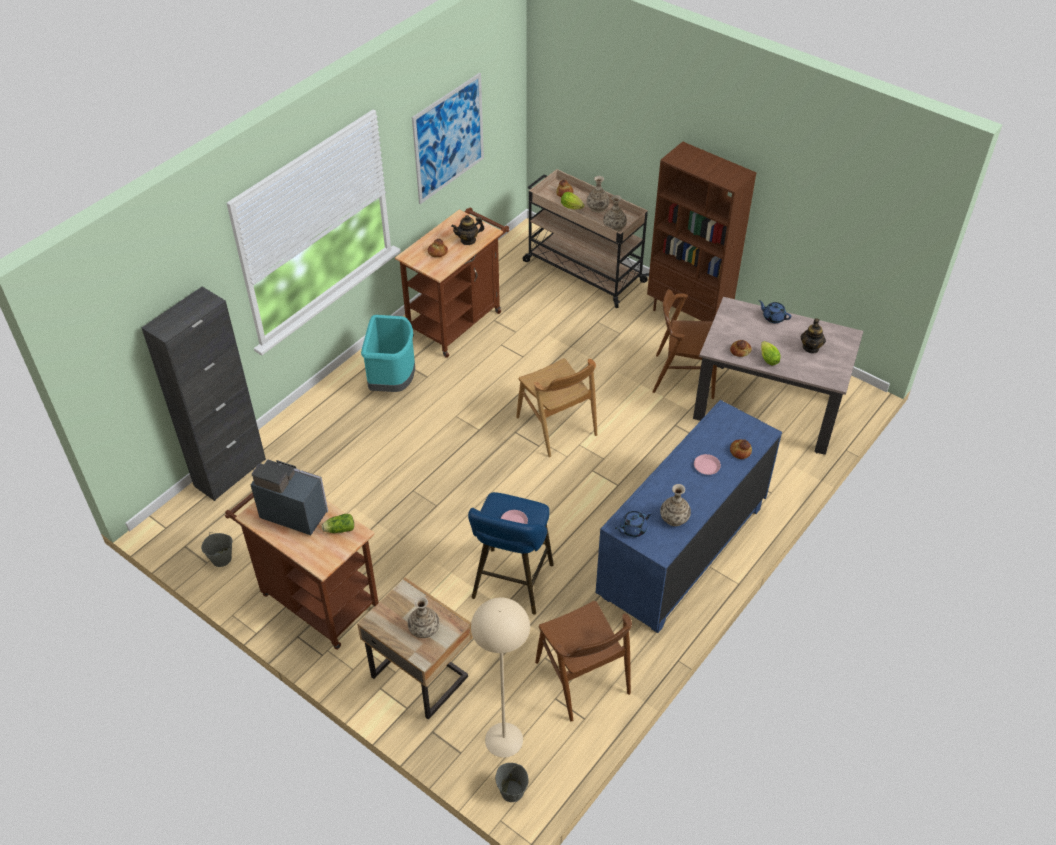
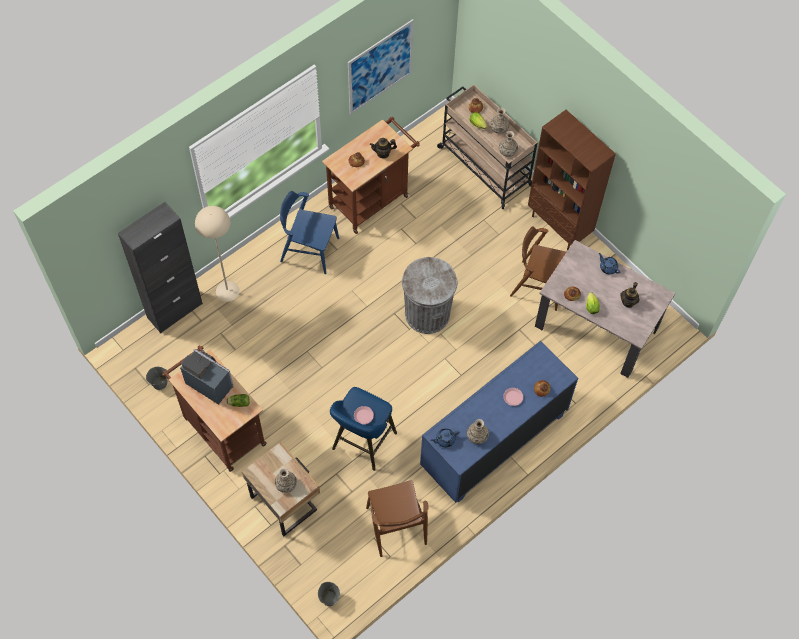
camera: 10 degrees right, 15 degrees up
turquoise trash can [361,315,415,392] -> blue chair [280,191,339,274]
beige floor lamp [471,598,530,758] -> beige floor lamp moved to [195,206,240,302]
brown chair [516,358,597,457] -> grey trash can [402,257,458,334]

